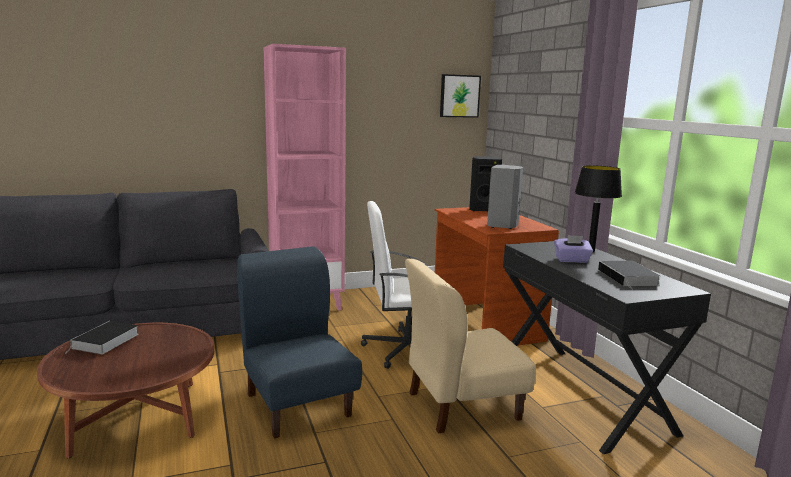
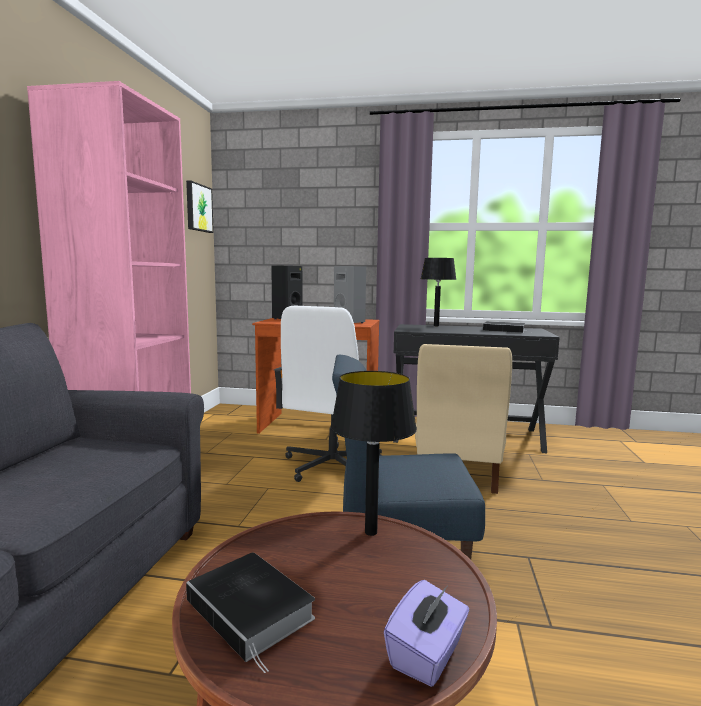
camera: 60 degrees left, 5 degrees down
purple tissue box [554,235,593,263] -> purple tissue box moved to [384,580,469,687]
none -> black table lamp [330,371,417,536]

